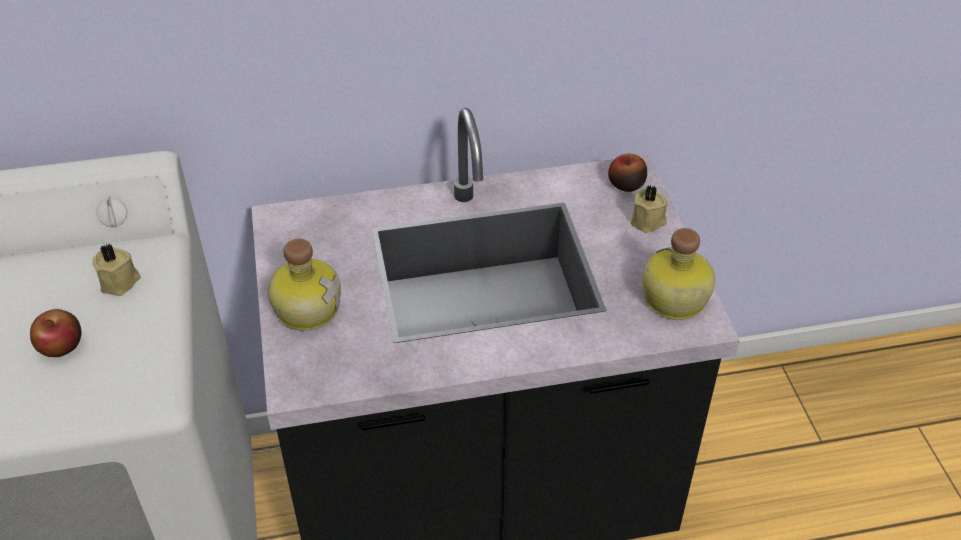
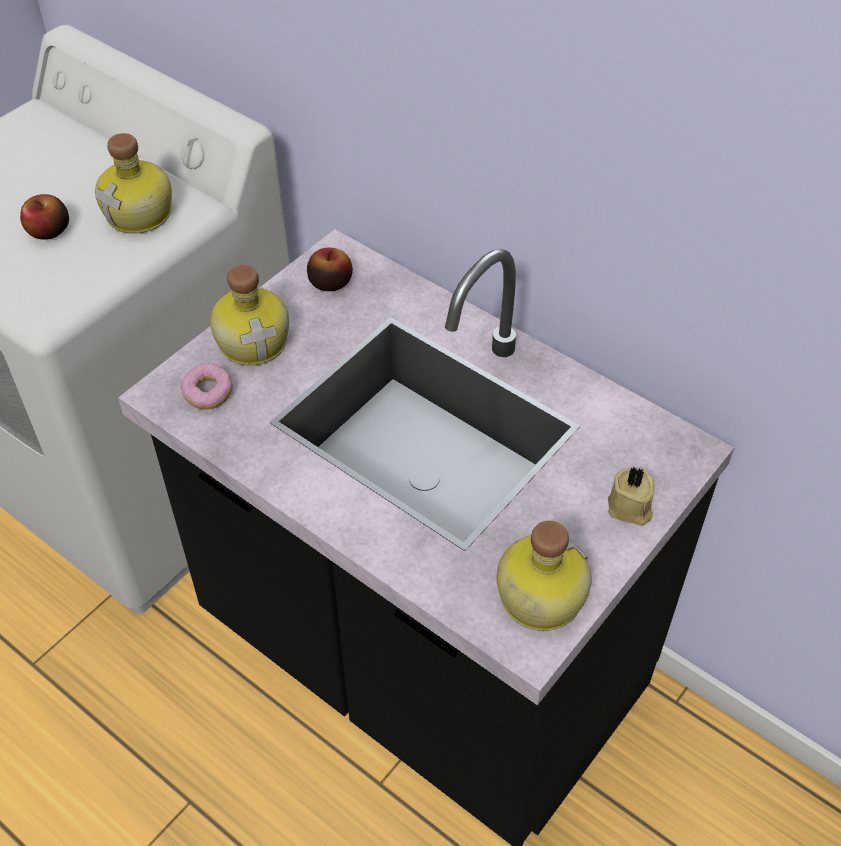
camera: 50 degrees right, 5 degrees up
beige candle [92,243,141,296] -> bottle [95,133,172,234]
apple [608,154,647,192] -> apple moved to [307,248,353,291]
none -> donut [181,363,233,410]

